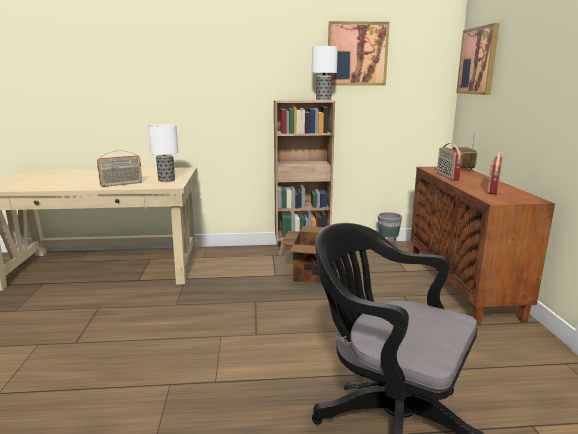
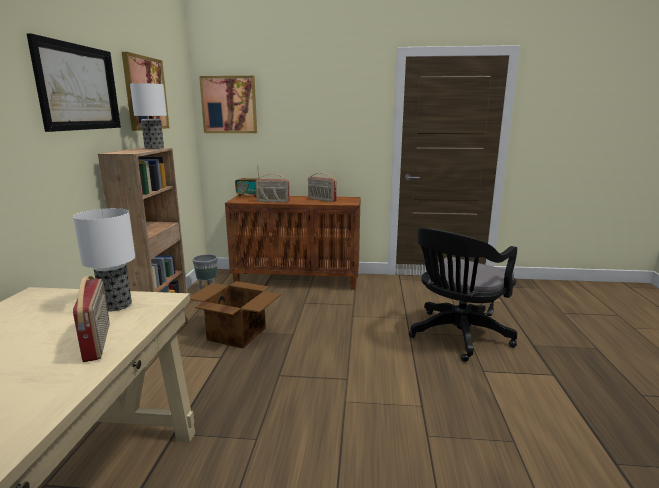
camera: 80 degrees left, 0 degrees up
none -> picture [27,33,121,132]

